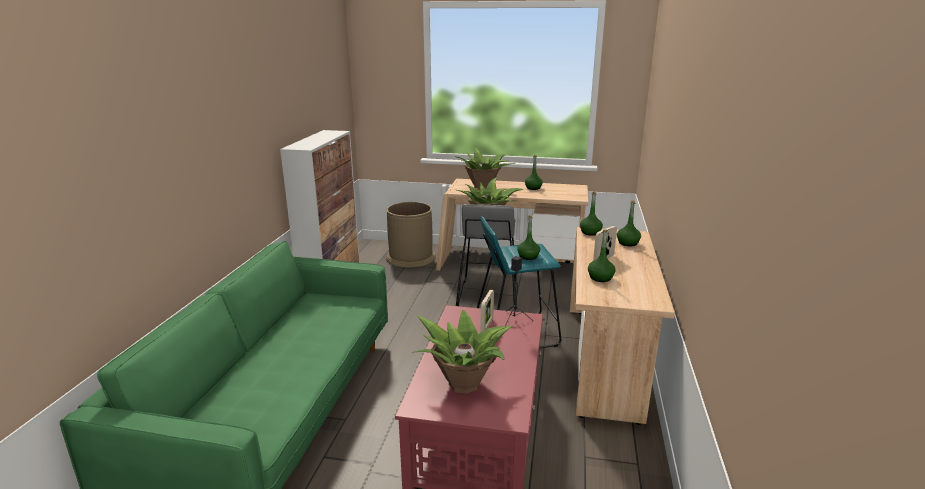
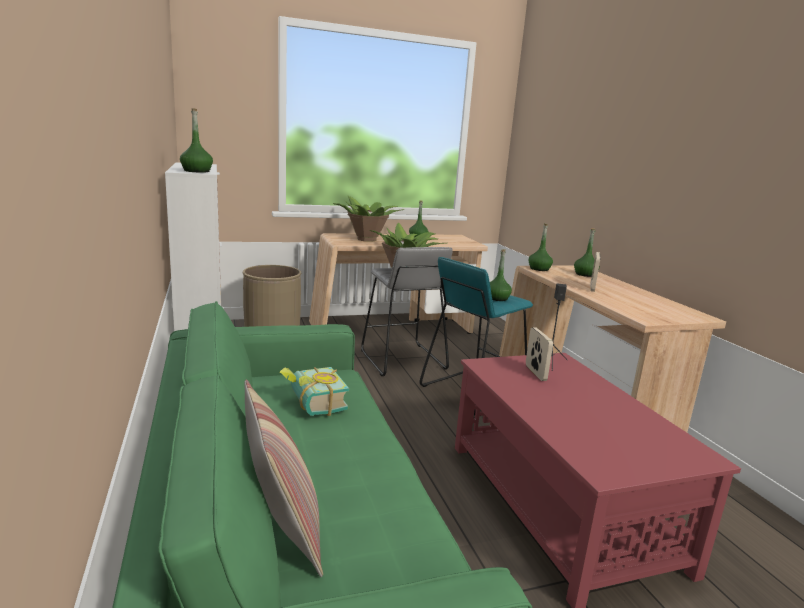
camera: 30 degrees left, 5 degrees down
potted plant [414,310,513,394] -> none
green bottle [588,230,616,282] -> green bottle moved to [180,108,213,173]
none -> pillow [244,379,323,577]
none -> book [280,367,349,416]

